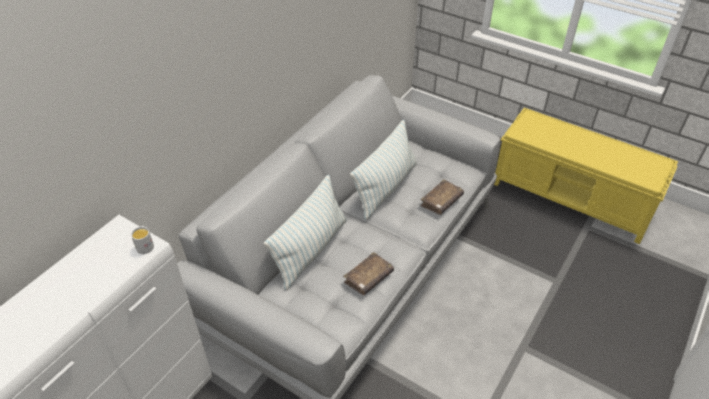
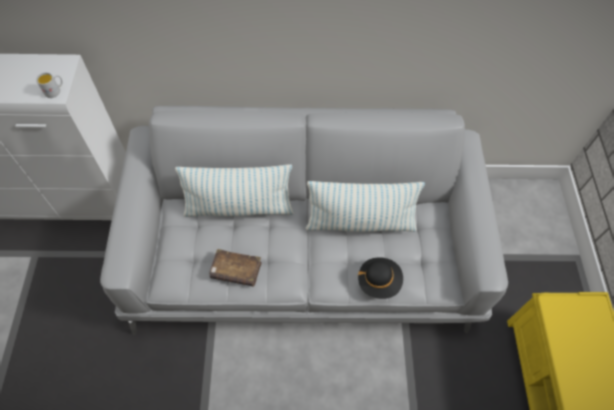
camera: 55 degrees right, 15 degrees up
brown book [420,179,464,215] -> black hat [357,257,403,299]

